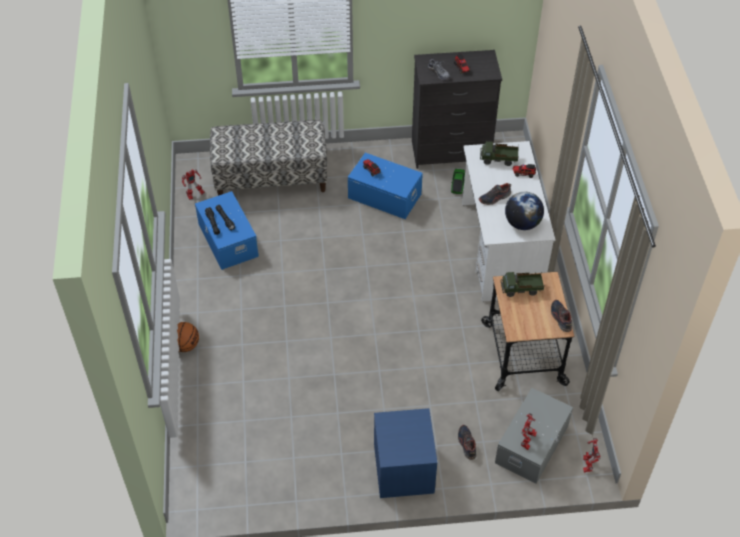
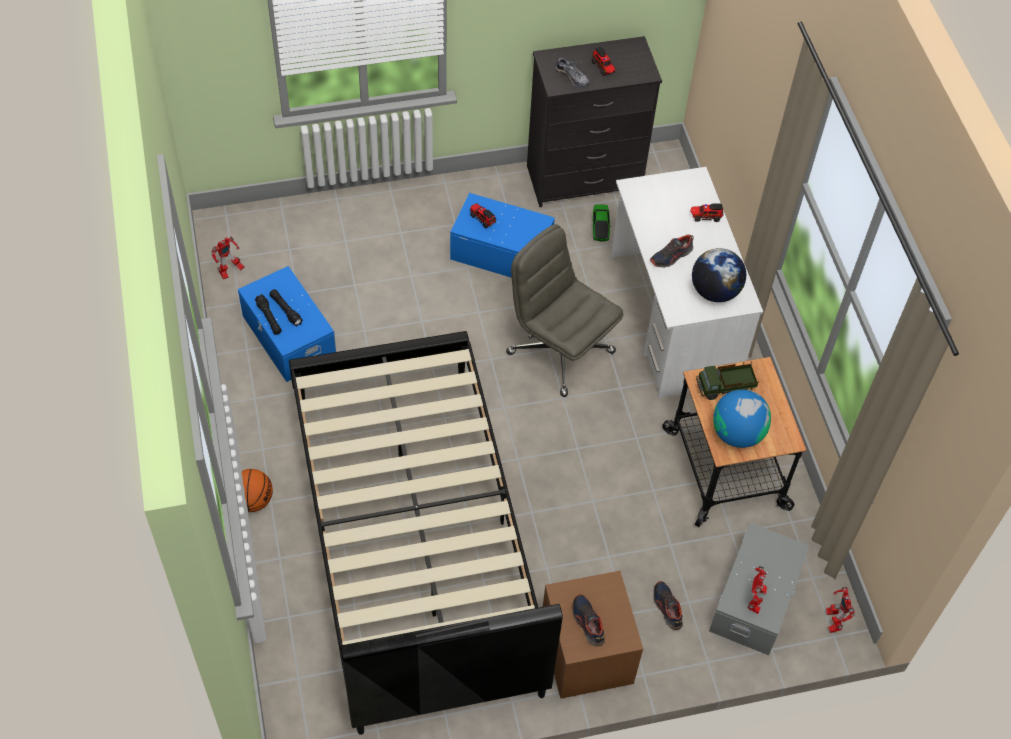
camera: 10 degrees left, 5 degrees up
bench [210,120,327,196] -> none
blue nightstand [374,408,438,498] -> brown nightstand [543,571,643,699]
toy truck [480,141,519,166] -> none
shoe [551,300,572,332] -> shoe moved to [573,594,605,647]
none -> black bed [289,331,563,735]
none -> grey office chair [506,224,623,397]
none -> globe [713,390,771,448]

